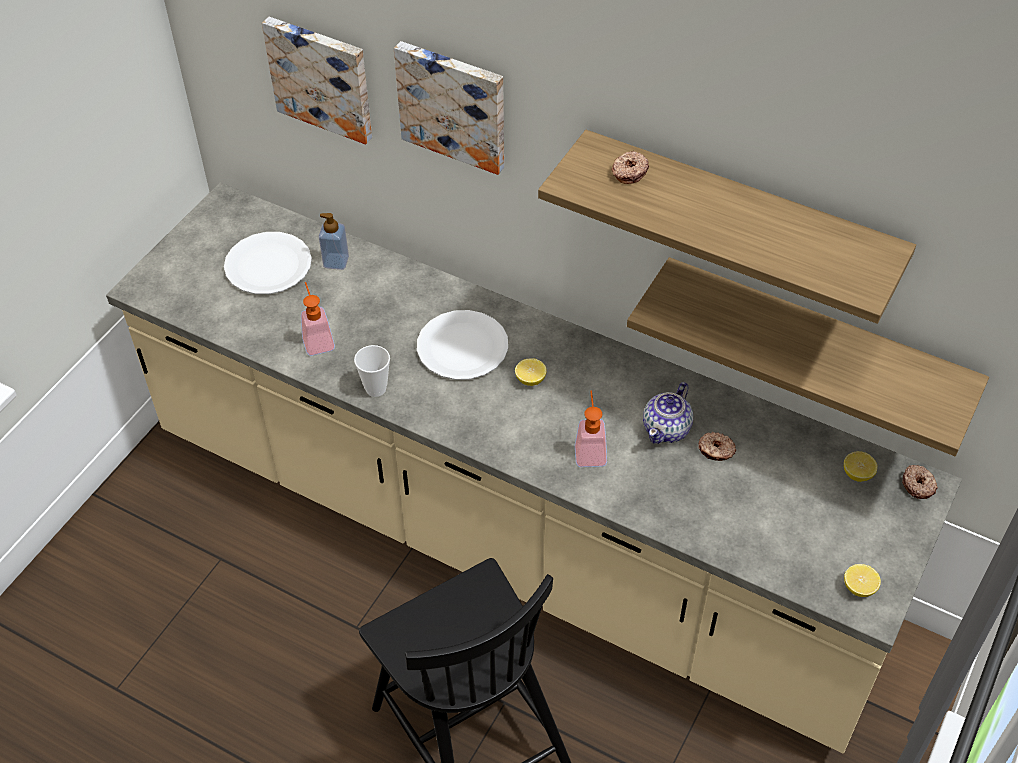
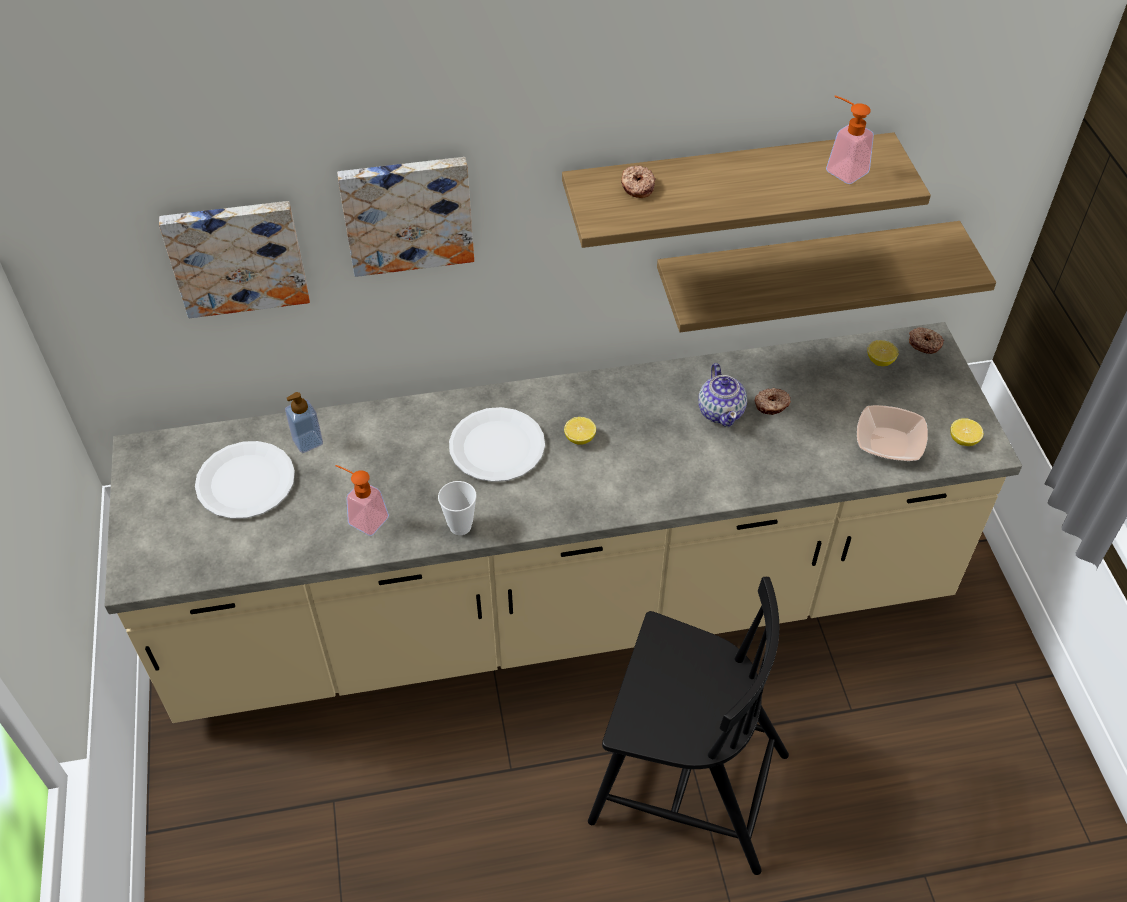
camera: 40 degrees left, 0 degrees up
soap dispenser [575,391,607,467] -> soap dispenser moved to [826,95,874,184]
none -> bowl [857,405,928,461]

